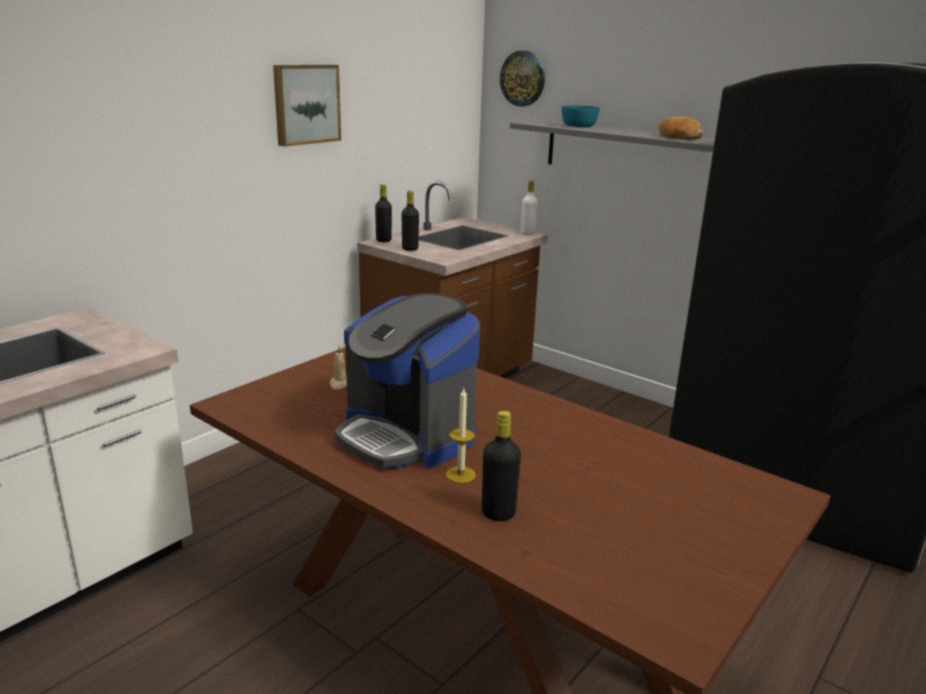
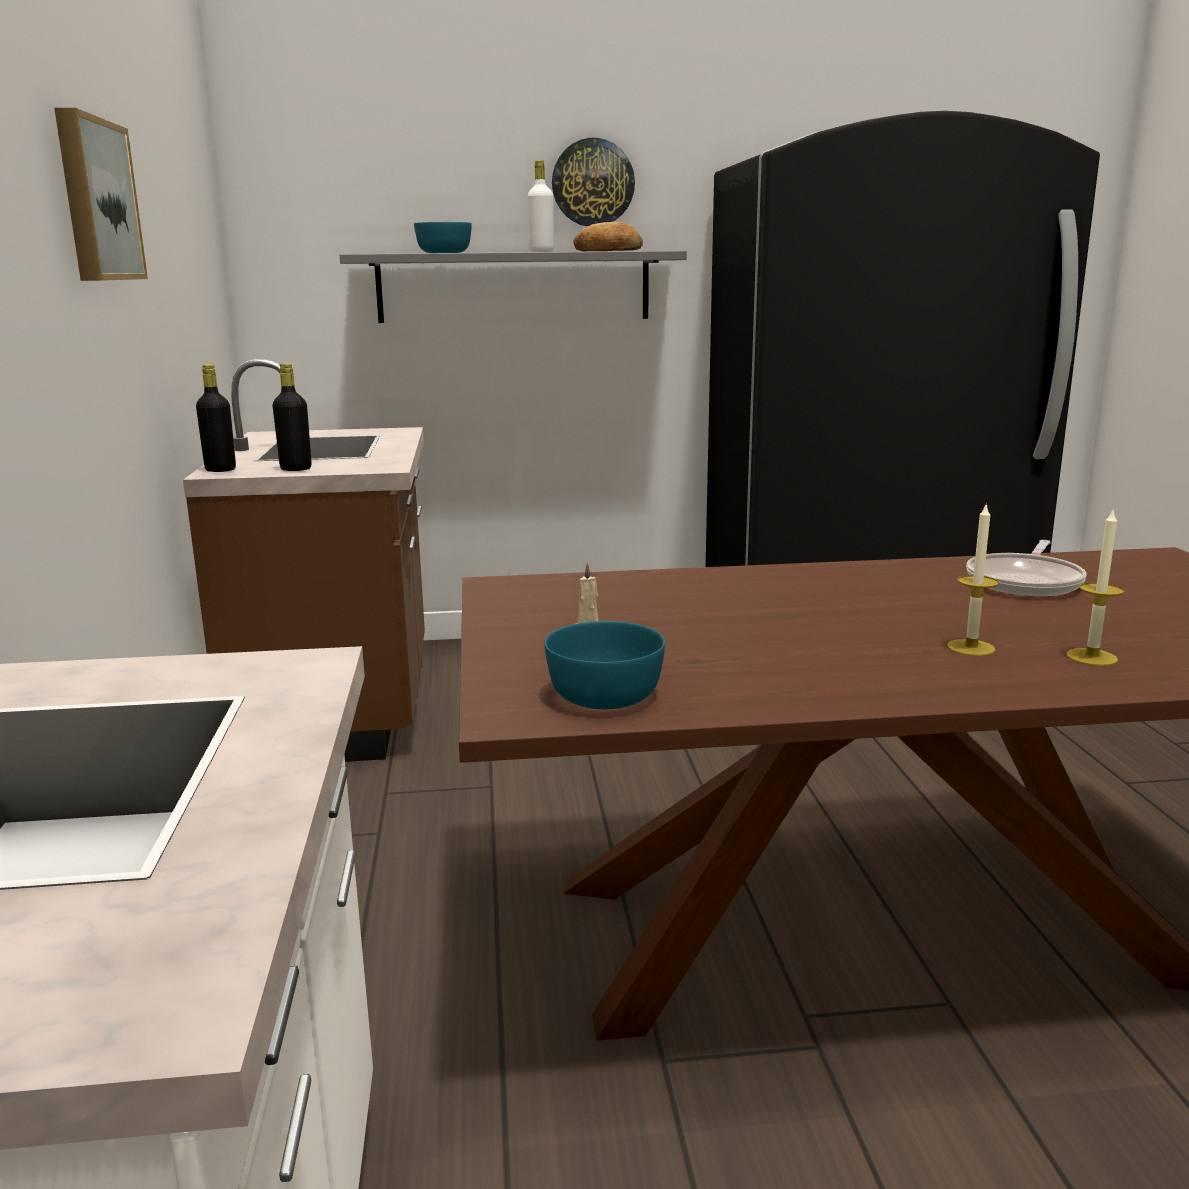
camera: 45 degrees left, 5 degrees down
coffee machine [335,293,480,469] -> none
black bottle [482,411,521,521] -> candle [1066,508,1124,666]
wall clock [500,51,545,107] -> wall clock moved to [552,138,635,226]
white bottle [521,180,538,235] -> white bottle moved to [527,160,554,252]
none -> turquoise bowl [544,621,665,709]
none -> frying pan [966,540,1087,596]

